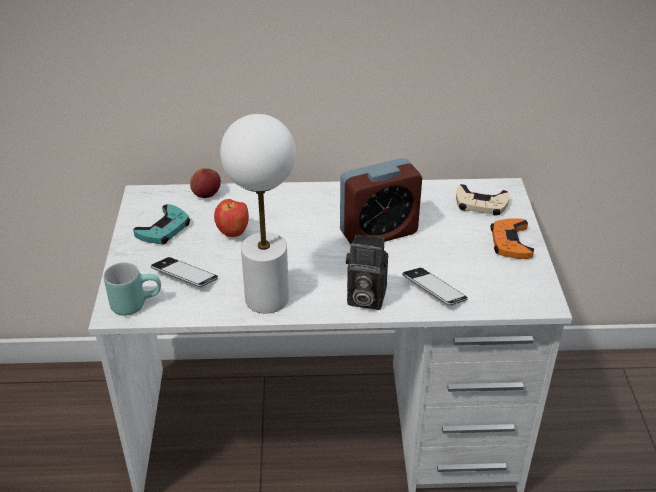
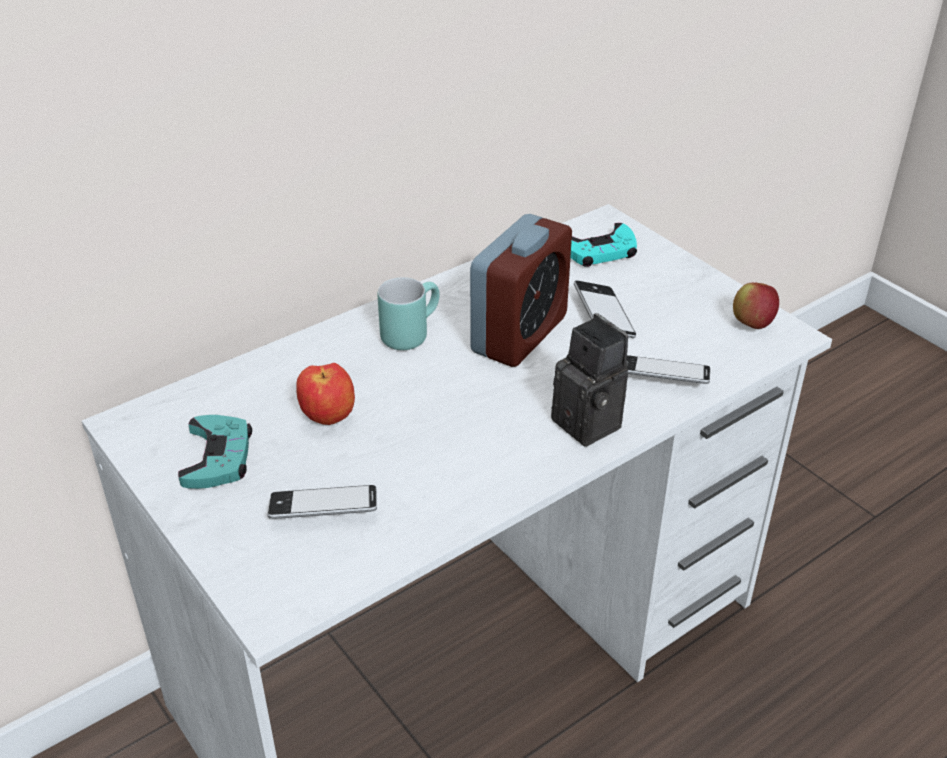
camera: 35 degrees left, 0 degrees up
turquoise mug [104,262,161,316] -> turquoise mug moved to [378,277,440,350]
apple [190,168,221,198] -> apple moved to [733,283,779,329]
white table lamp [220,114,296,314] -> none
camera [346,234,388,310] -> camera turned 105 degrees counterclockwise [551,313,628,447]
beige game controller [456,184,510,216] -> turquoise game controller [570,223,637,267]
orange game controller [490,218,534,259] -> none
none -> phone [574,280,636,338]

